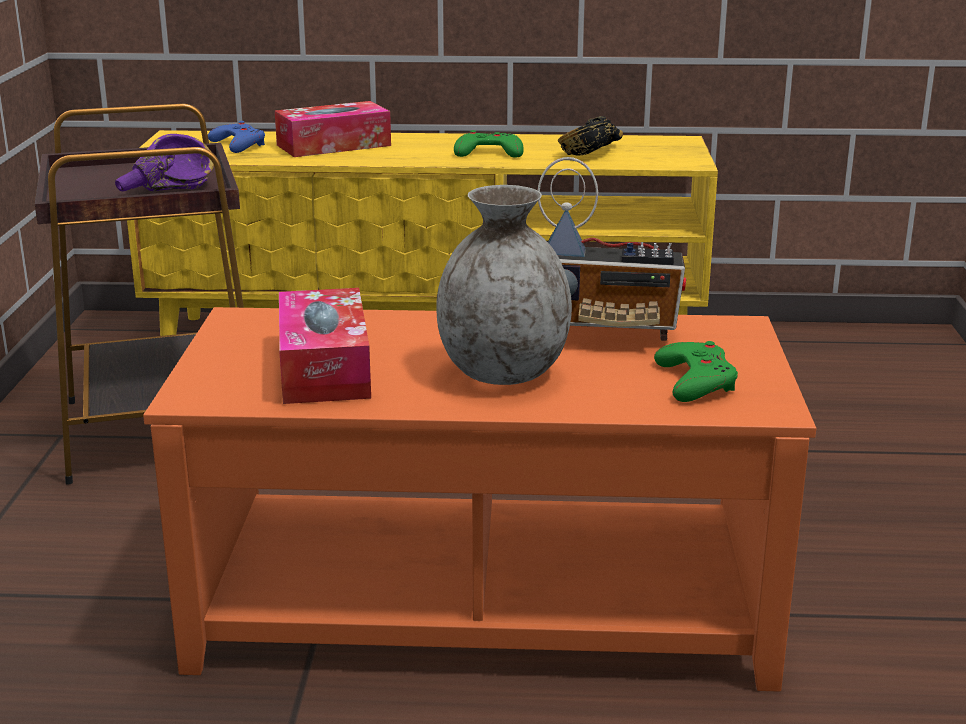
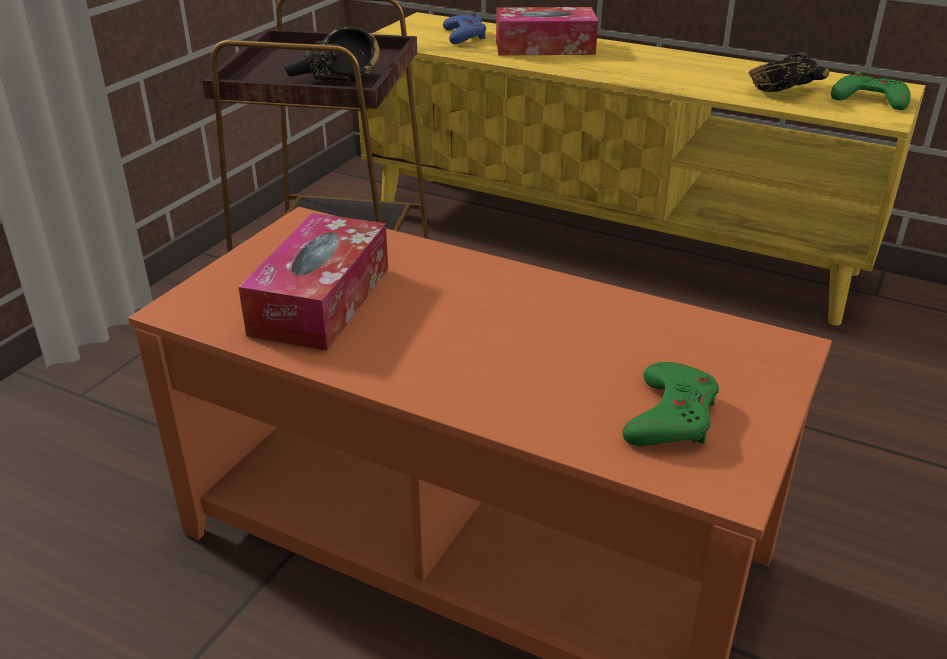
camera: 25 degrees right, 10 degrees up
purple bowl [115,134,214,191] -> black bowl [284,26,380,82]
grey vase [436,185,572,385] -> none
green game controller [454,130,524,157] -> green game controller moved to [831,72,911,110]
radio [538,157,686,341] -> none

